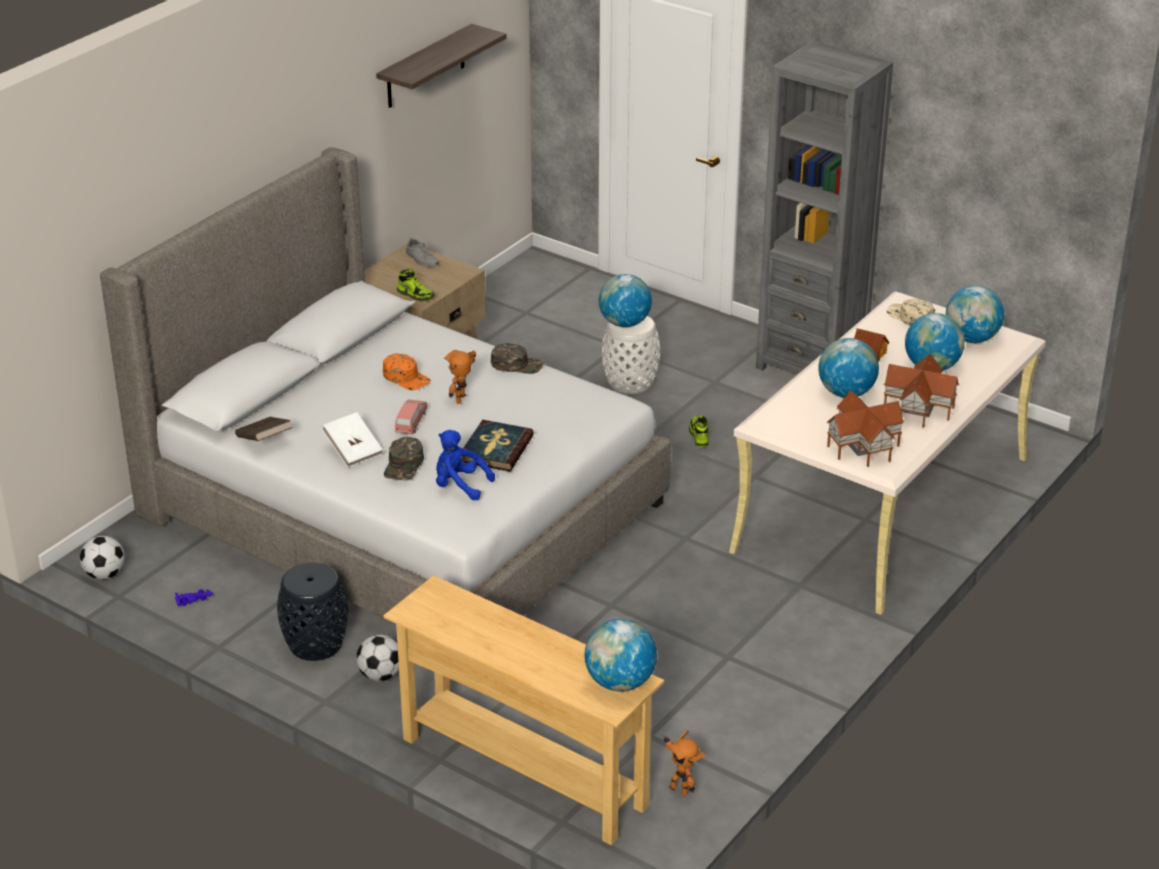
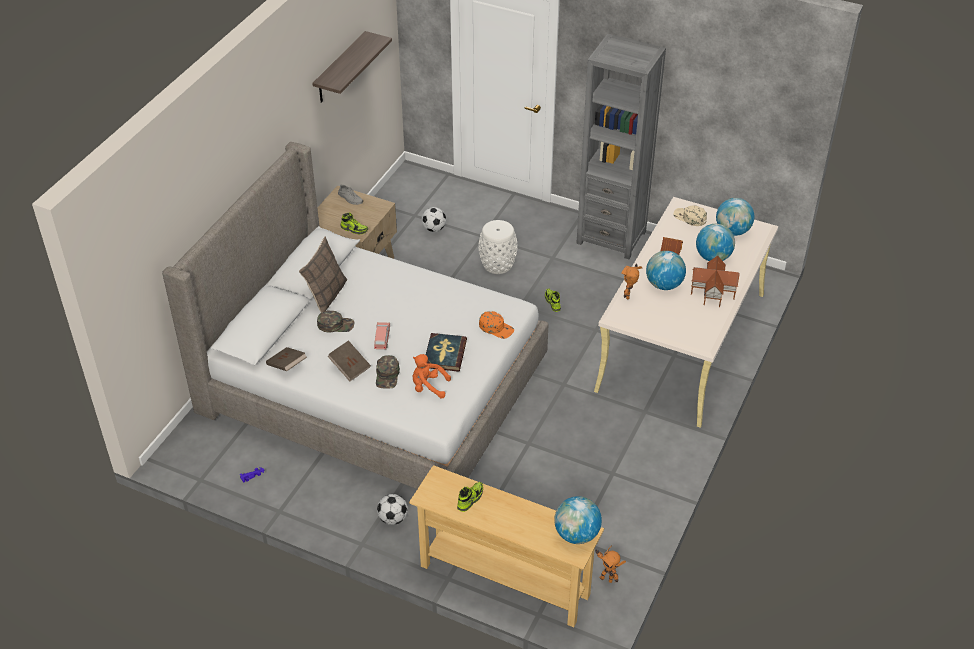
camera: 10 degrees left, 10 degrees up
football [80,536,125,579] -> football moved to [422,207,446,232]
black stool [277,563,348,661] -> none
white book [322,412,383,467] -> brown book [327,341,371,381]
orange cap [383,353,431,390] -> orange cap moved to [479,311,514,339]
blue plush toy [436,430,495,500] -> orange plush toy [412,354,451,399]
toy robot [444,350,476,404] -> toy robot moved to [621,264,643,300]
green cap [491,343,544,374] -> green cap moved to [317,310,354,332]
globe [599,274,652,327] -> none
toy house [827,390,904,467] -> none
none -> pillow [299,237,347,313]
none -> shoe [457,482,483,512]

